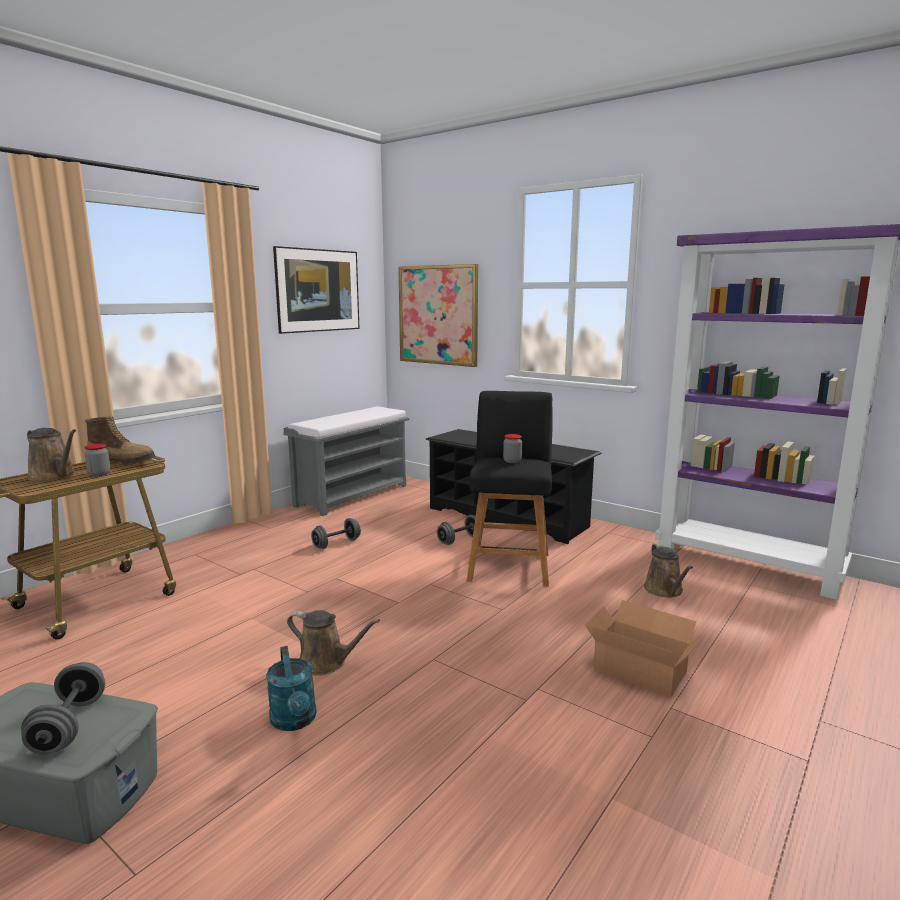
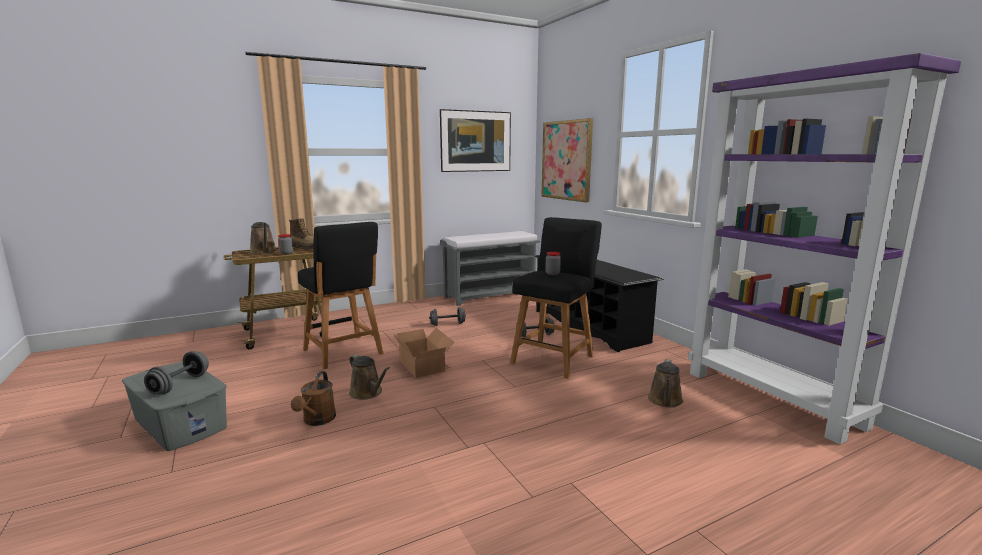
camera: 25 degrees right, 0 degrees up
turquoise watering can [266,646,317,731] -> brown watering can [291,371,336,426]
cardboard box [585,600,701,698] -> cardboard box moved to [393,328,454,378]
none -> black stool [298,222,384,369]

